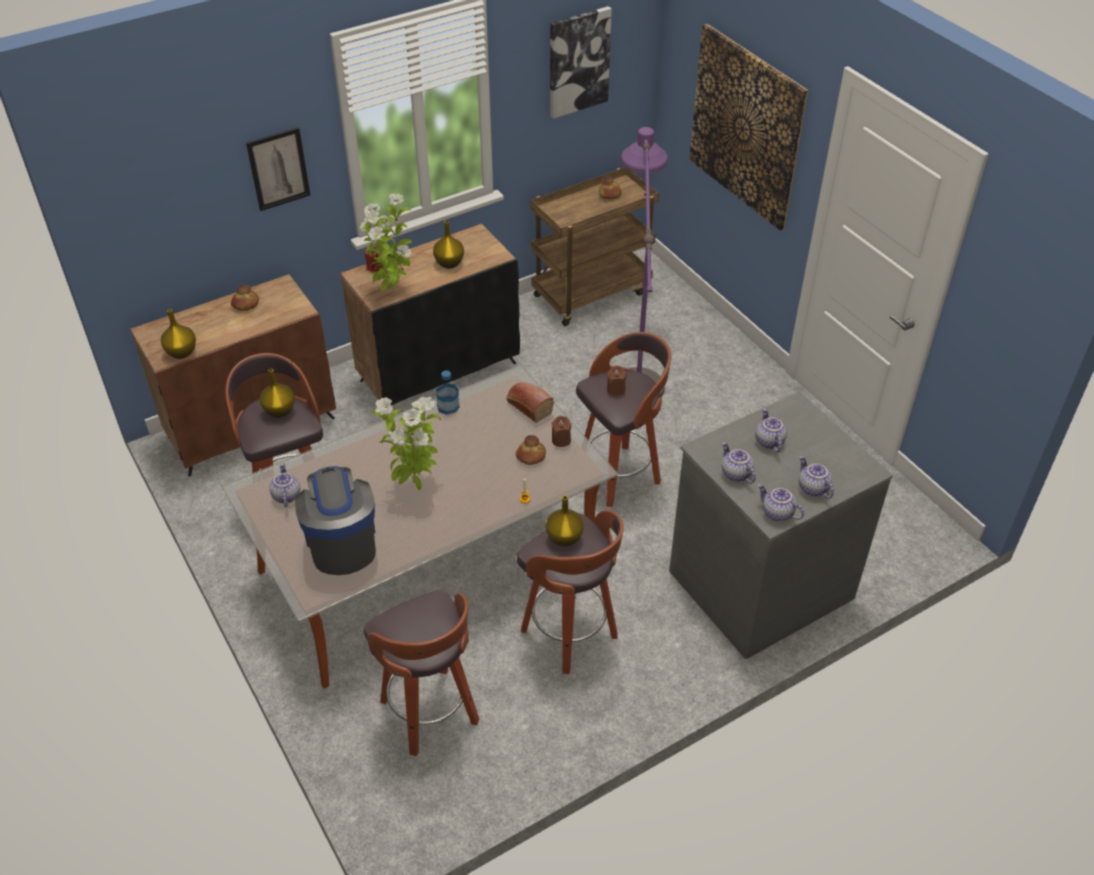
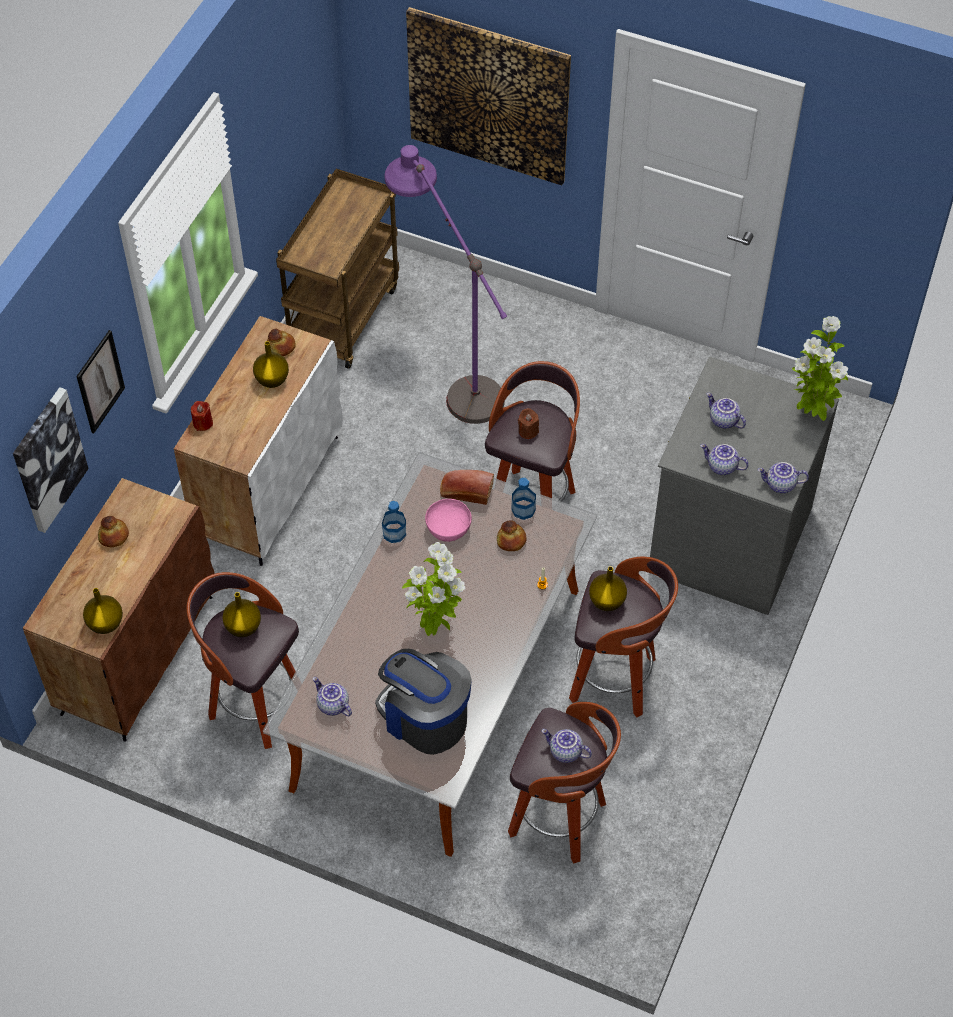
camera: 35 degrees left, 10 degrees up
black cabinet [341,224,520,405] -> white cabinet [174,316,343,566]
potted plant [360,194,412,292] -> potted plant moved to [792,316,848,421]
picture [550,6,612,119] -> picture moved to [13,387,89,533]
brown candle [551,416,571,447] -> bottle [511,478,536,520]
bread [599,176,622,199] -> bread moved to [267,328,296,356]
teapot [799,456,834,498] -> teapot moved to [542,729,592,763]
none -> pink bowl [425,499,472,542]

